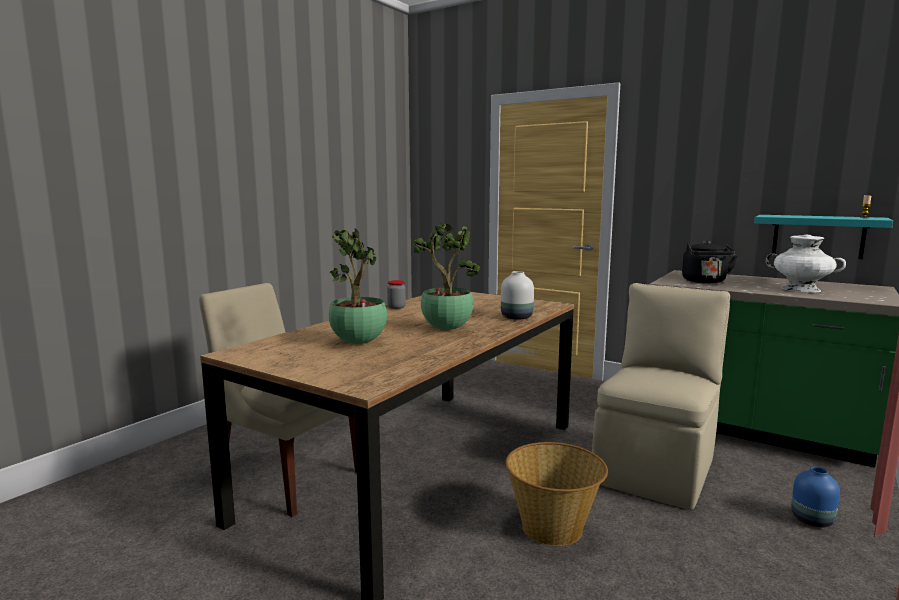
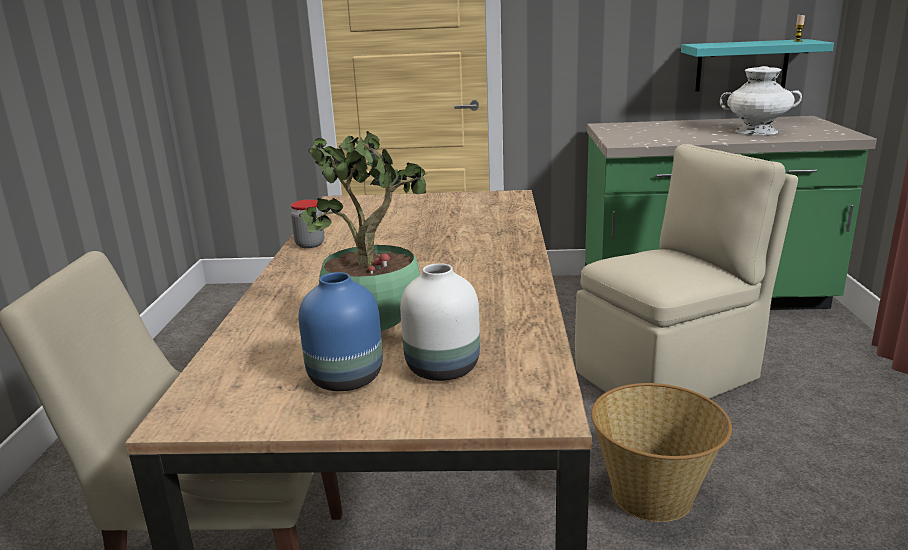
camera: 30 degrees left, 10 degrees up
potted plant [414,223,481,330] -> none
white vase [501,271,534,320] -> white vase moved to [400,263,480,381]
beige chair [592,283,730,510] -> beige chair turned 60 degrees clockwise [575,144,798,399]
black kettle [682,241,738,283] -> none
blue vase [791,466,840,527] -> blue vase moved to [298,272,383,391]

